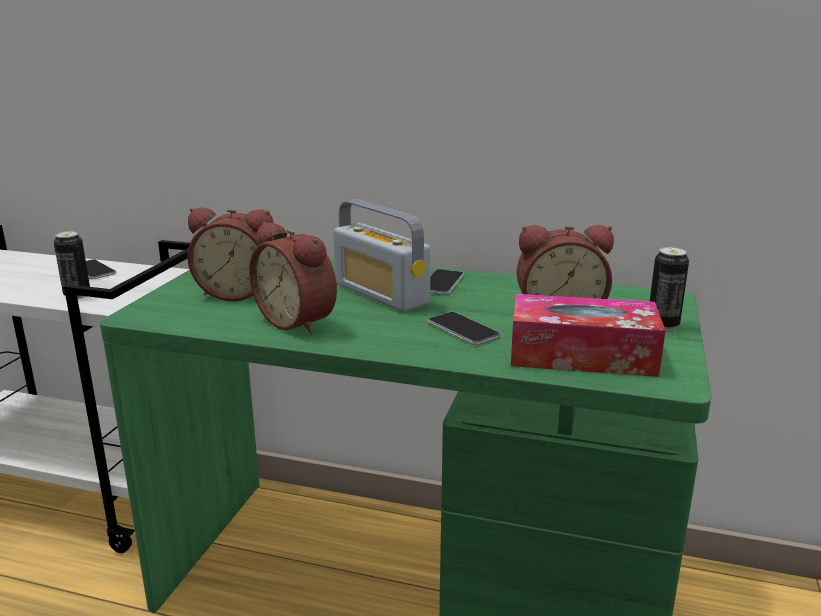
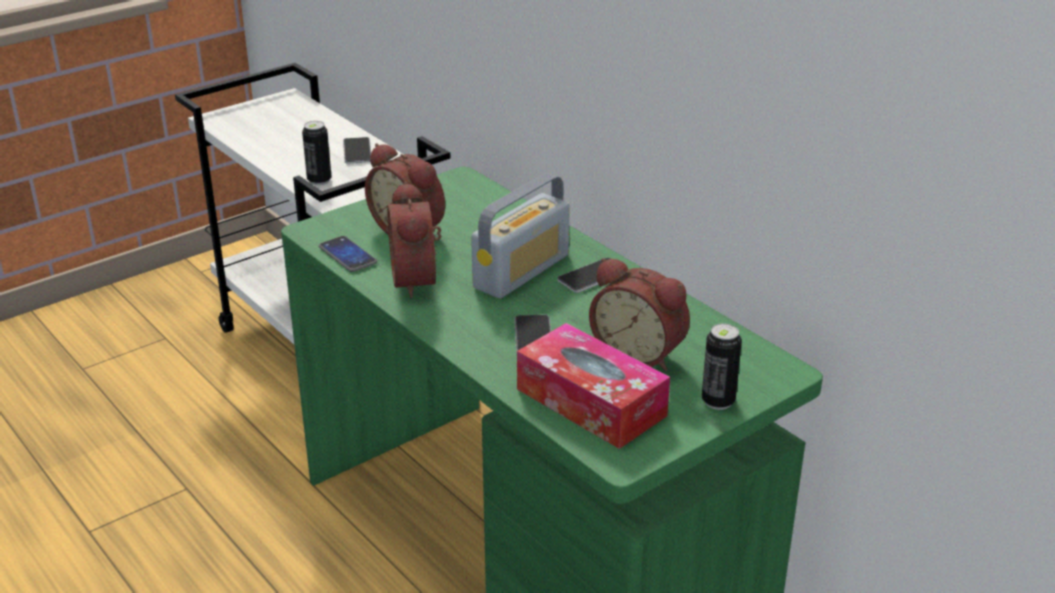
camera: 35 degrees right, 10 degrees up
radio [333,200,431,312] -> radio turned 135 degrees counterclockwise [471,173,570,298]
none -> phone [319,236,377,272]

